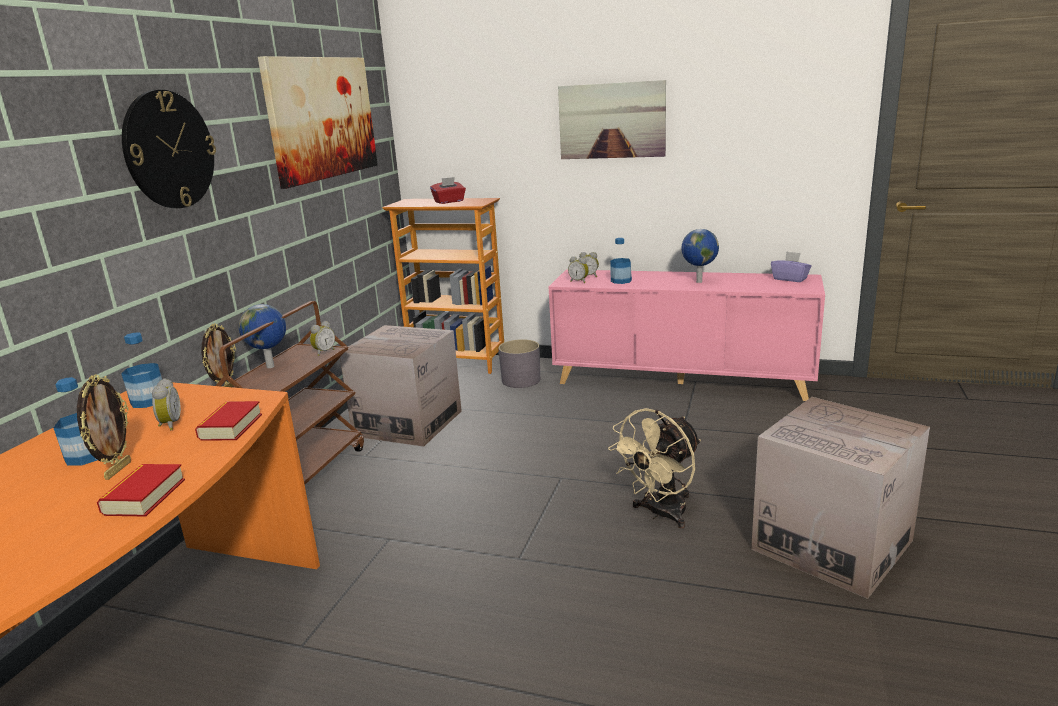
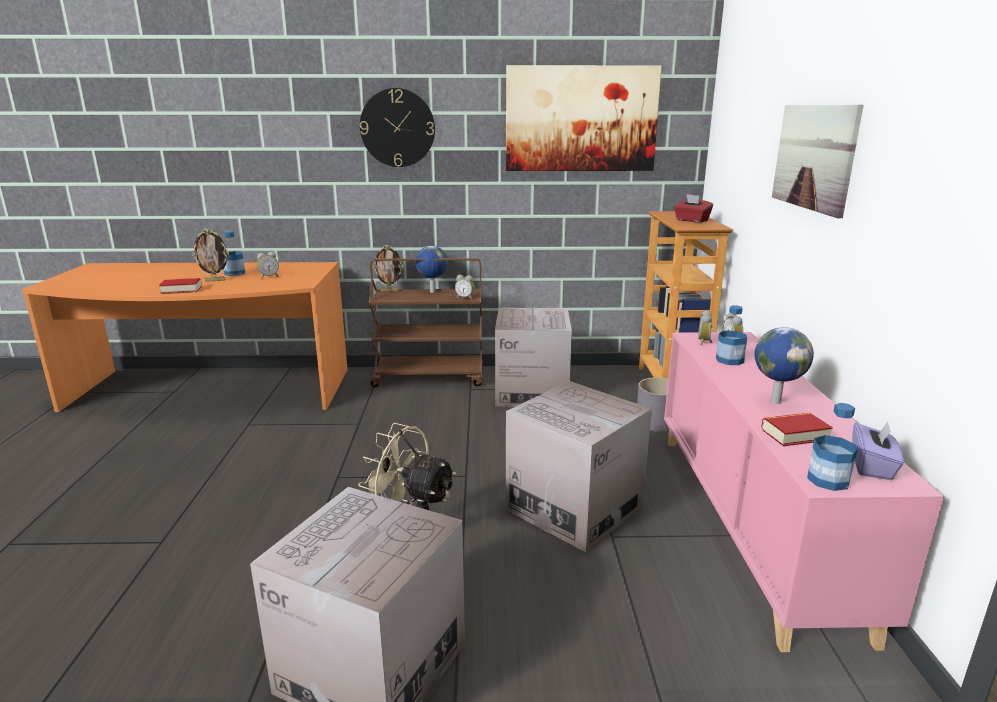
camera: 70 degrees right, 0 degrees up
bottle [121,332,162,408] -> bottle moved to [807,403,858,491]
book [195,401,262,441] -> book moved to [761,413,833,446]
none -> cardboard box [506,381,652,552]

